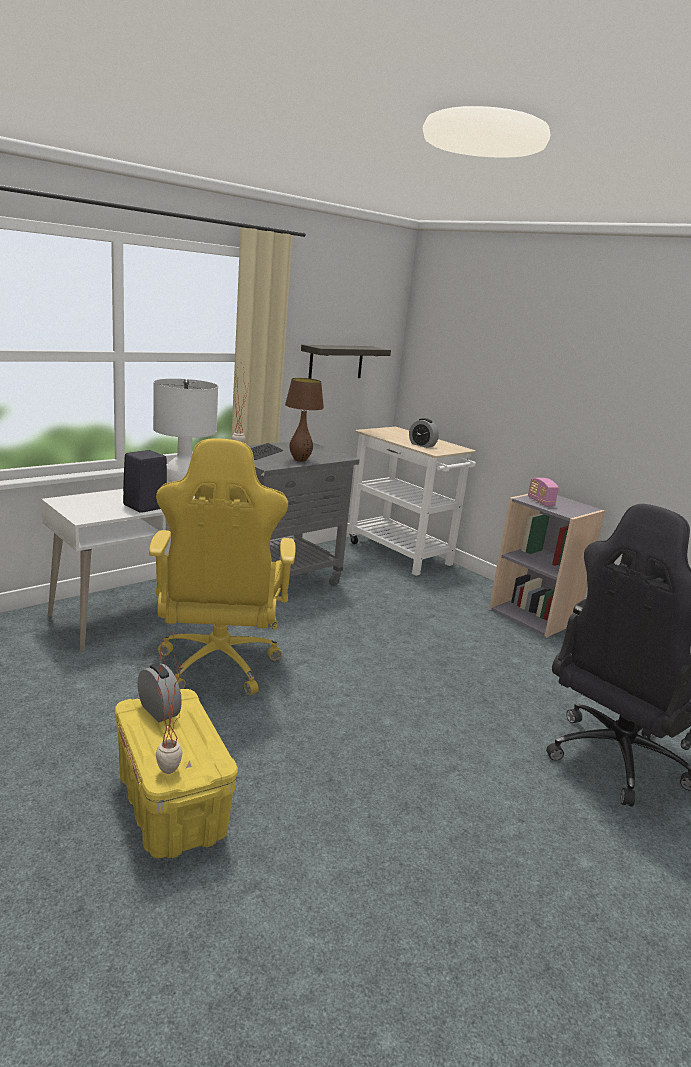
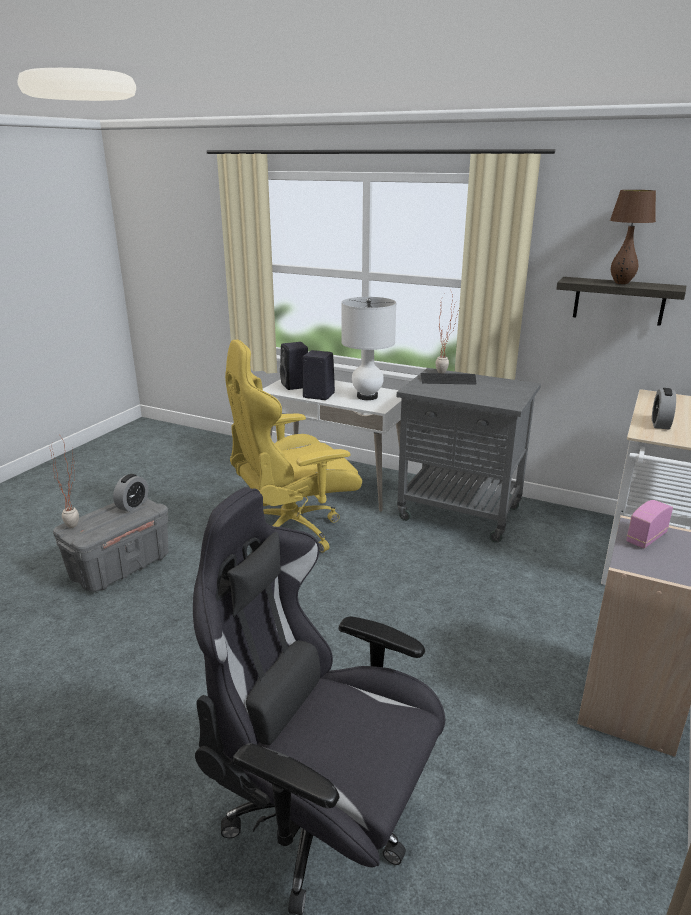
camera: 70 degrees right, 5 degrees up
yellow storage box [115,689,238,858] -> grey storage box [53,497,168,592]
brown table lamp [285,378,324,462] -> brown table lamp moved to [610,190,656,284]
none -> black speaker [280,342,308,390]

